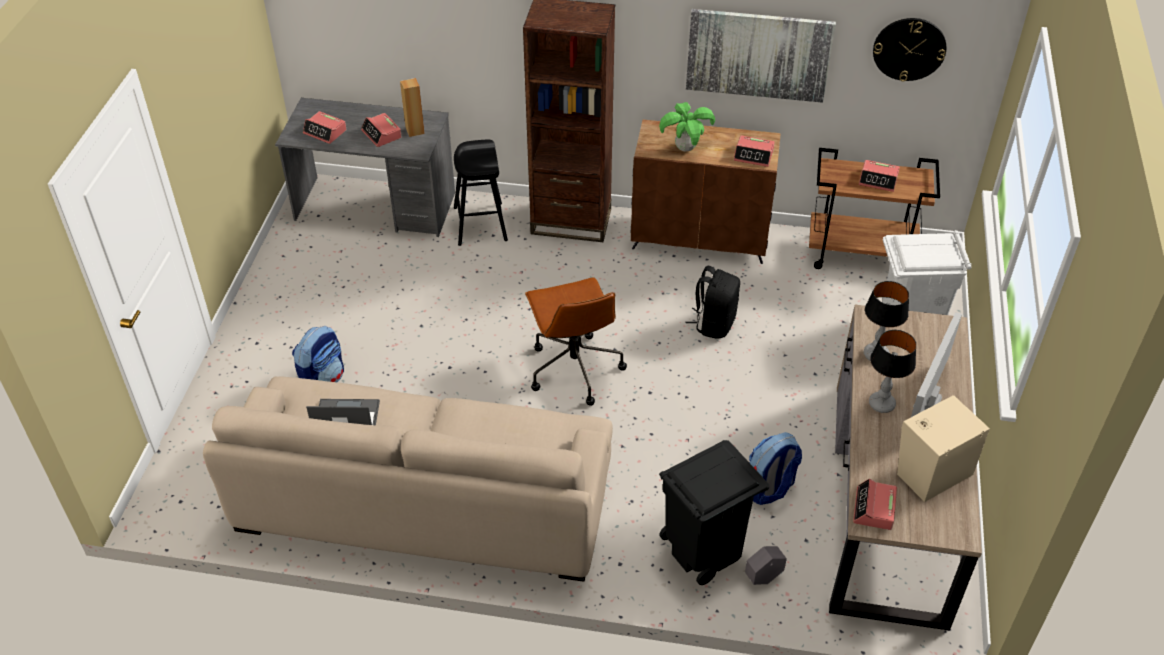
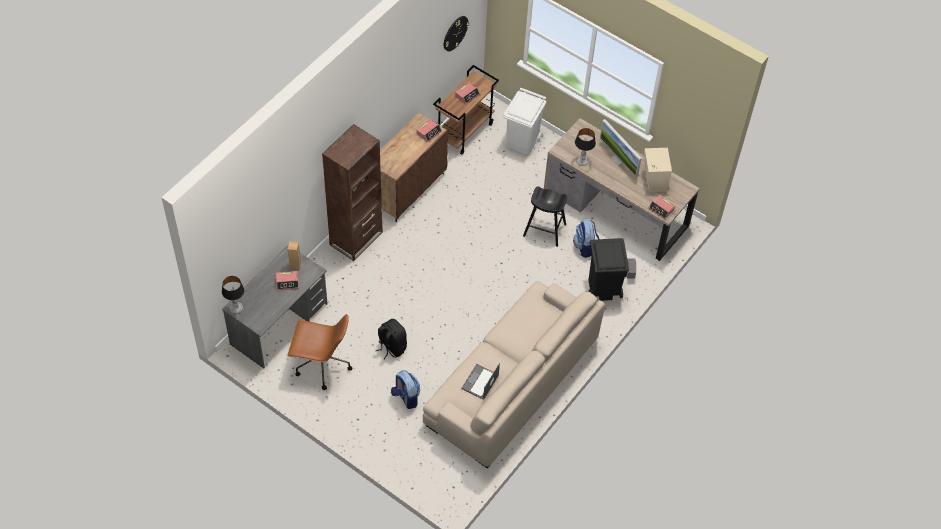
camera: 65 degrees left, 10 degrees up
alarm clock [303,111,347,144] -> none
black stool [454,140,508,246] -> black stool moved to [523,187,567,247]
brown office chair [525,277,627,406] -> brown office chair moved to [287,314,353,390]
potted plant [659,102,715,151] -> none
picture [686,9,836,103] -> none
black backpack [686,266,740,339] -> black backpack moved to [376,319,407,360]
table lamp [869,330,916,413] -> table lamp moved to [222,276,244,314]

